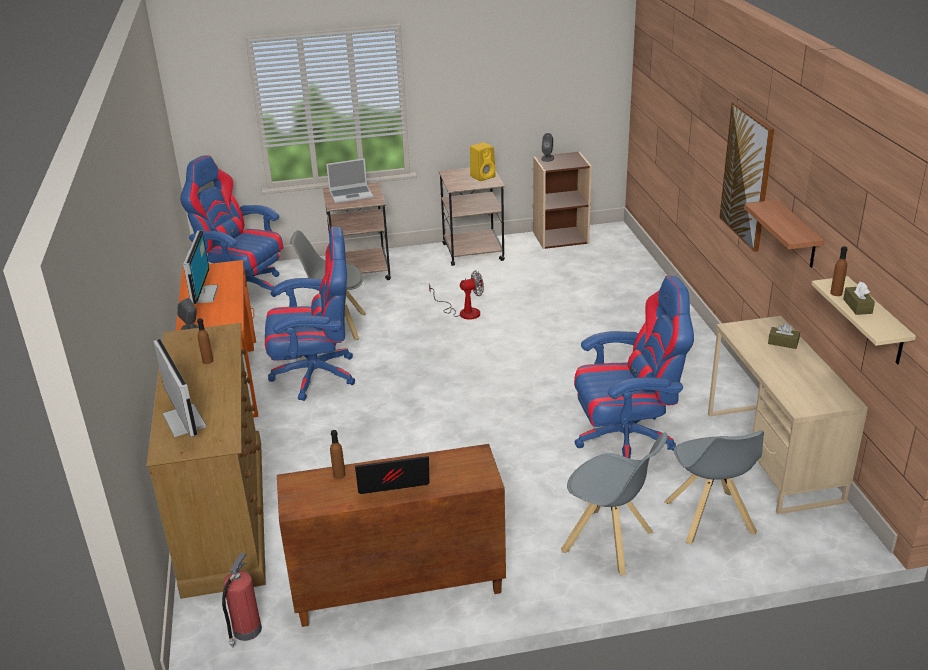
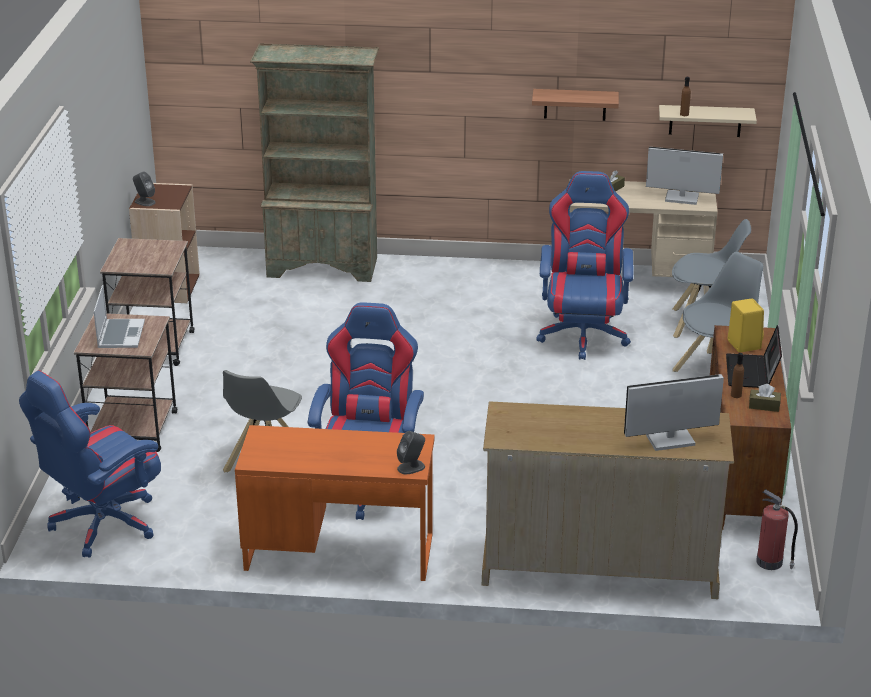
camera: 75 degrees left, 0 degrees up
monitor [183,231,218,304] -> monitor moved to [646,147,723,205]
brown bottle [197,318,214,364] -> none
fan [429,271,484,320] -> none
yellow speaker [470,142,495,181] -> yellow speaker moved to [727,298,764,353]
picture [719,102,774,252] -> none
brown tissue box [843,282,875,315] -> brown tissue box moved to [749,384,781,412]
none -> green bookcase [250,43,379,282]

